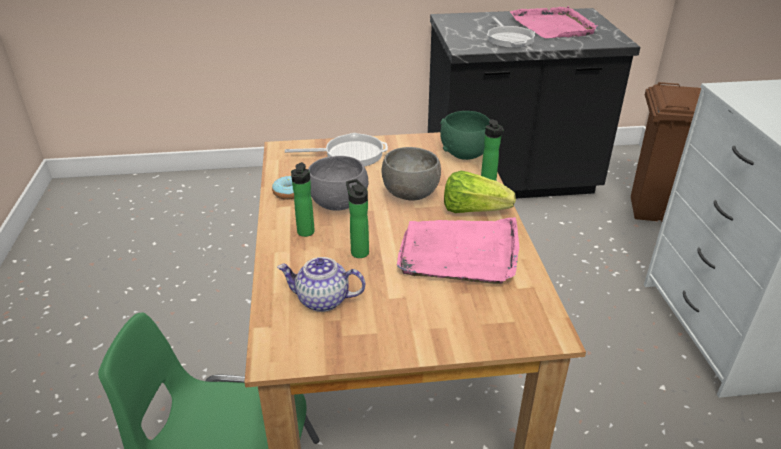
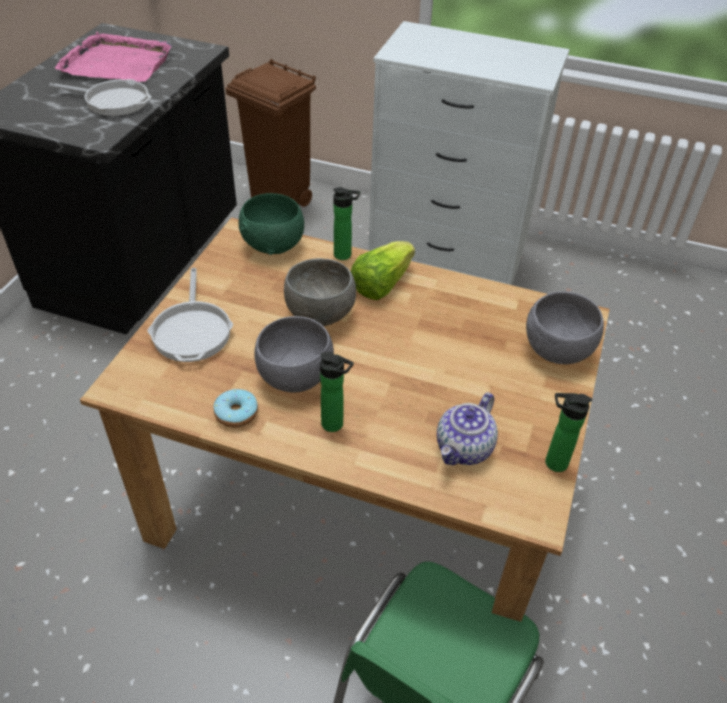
camera: 65 degrees left, 10 degrees up
frying pan [285,133,388,167] -> frying pan turned 150 degrees clockwise [147,268,233,362]
bottle [346,179,369,258] -> bottle moved to [545,393,592,472]
pink tray [397,217,519,284] -> none
none -> grey bowl [526,291,604,364]

